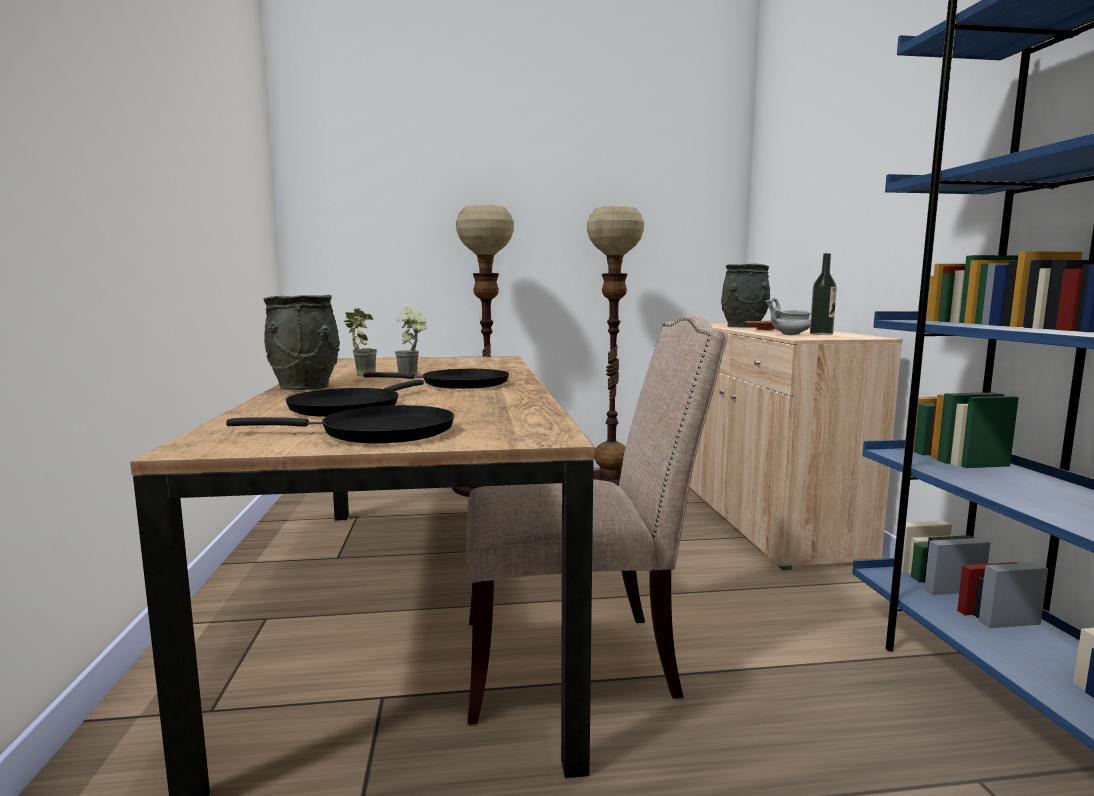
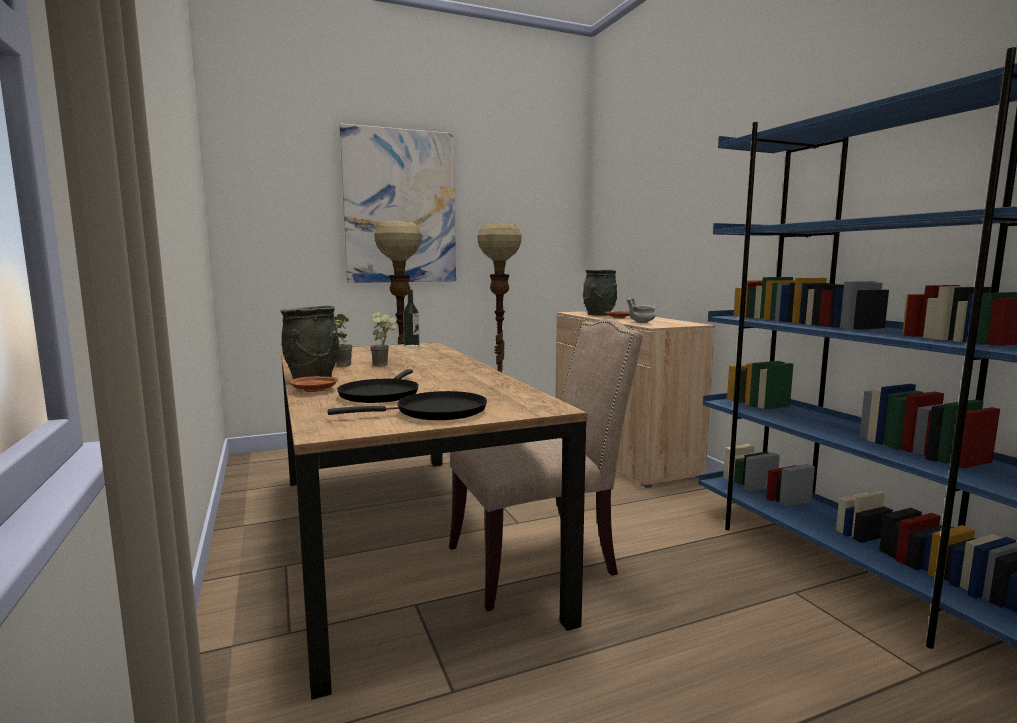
camera: 15 degrees left, 0 degrees up
black frying pan [364,369,509,389] -> none
bottle [810,253,837,335] -> bottle moved to [403,290,420,347]
none -> brown plate [289,376,338,392]
none -> picture [340,123,456,283]

